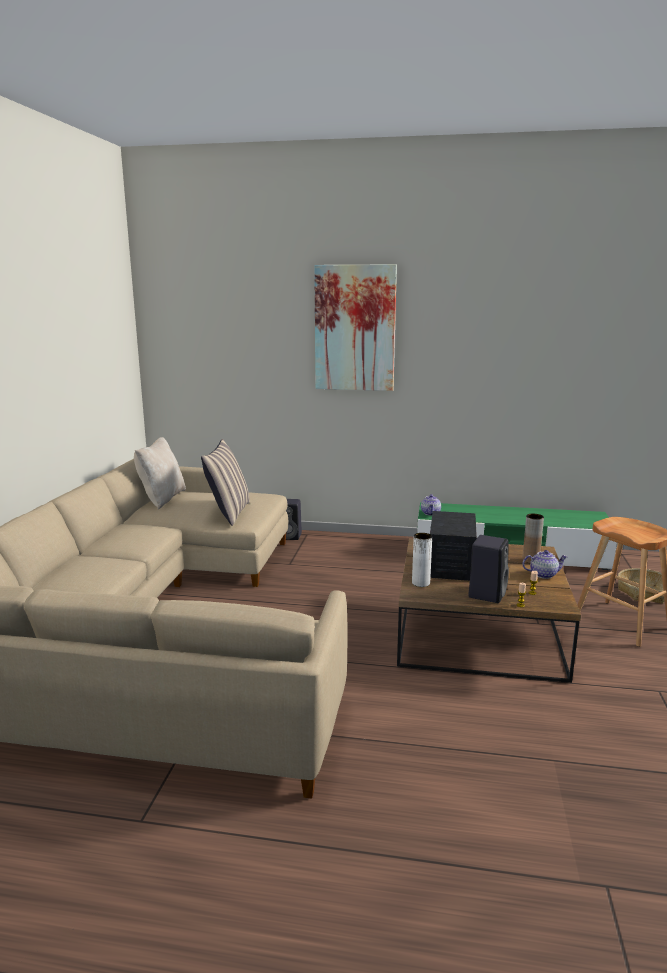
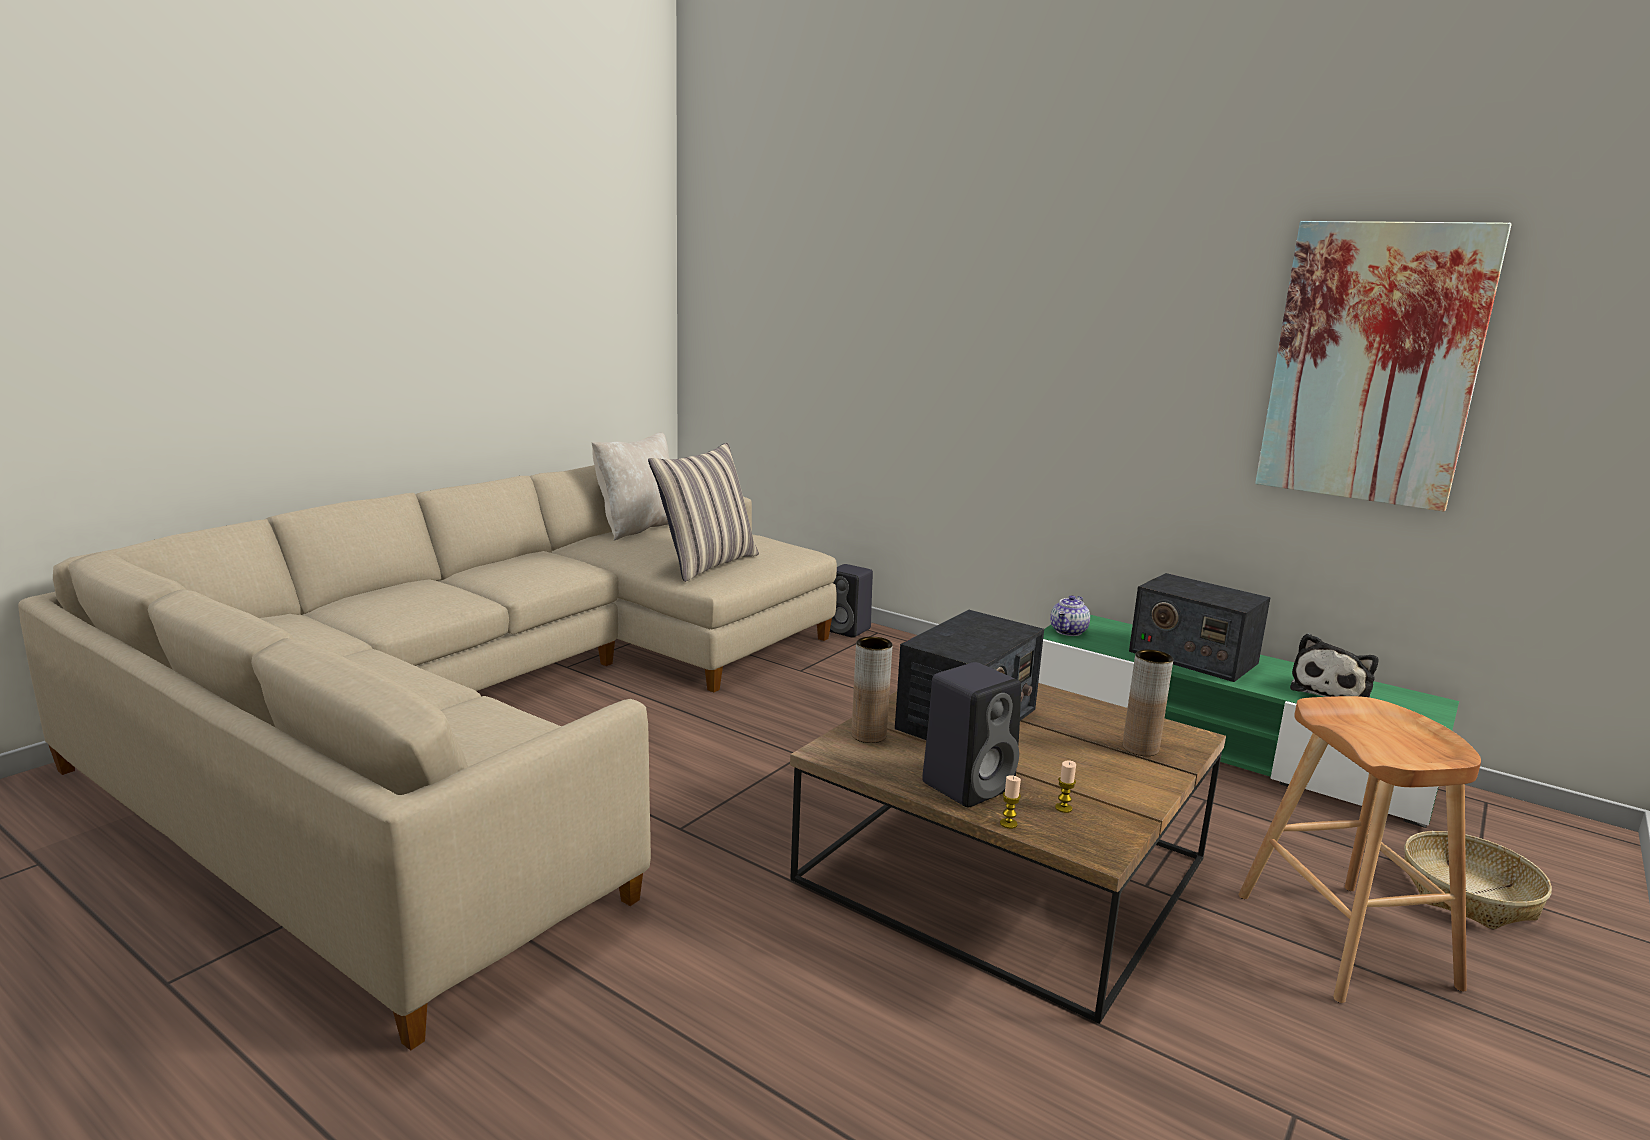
camera: 25 degrees right, 0 degrees up
picture [314,264,397,391] -> picture moved to [1255,221,1512,512]
white vase [412,533,432,587] -> brown vase [851,637,893,743]
teapot [522,550,568,579] -> none
none -> radio [1129,573,1271,682]
none -> plush toy [1290,633,1378,698]

